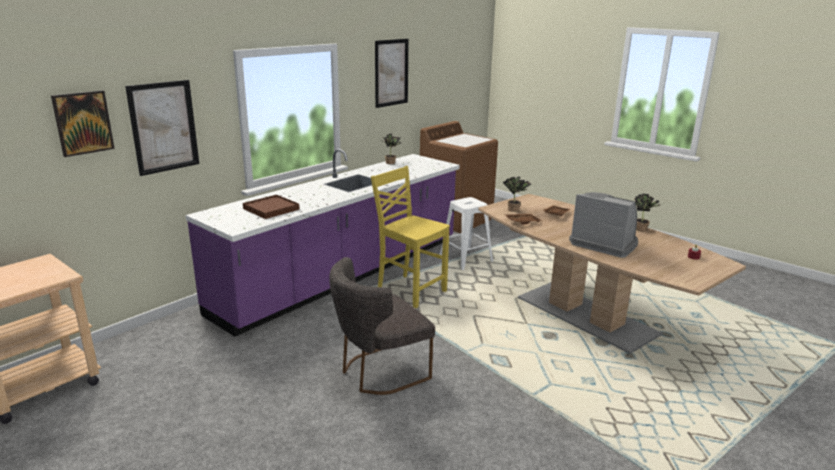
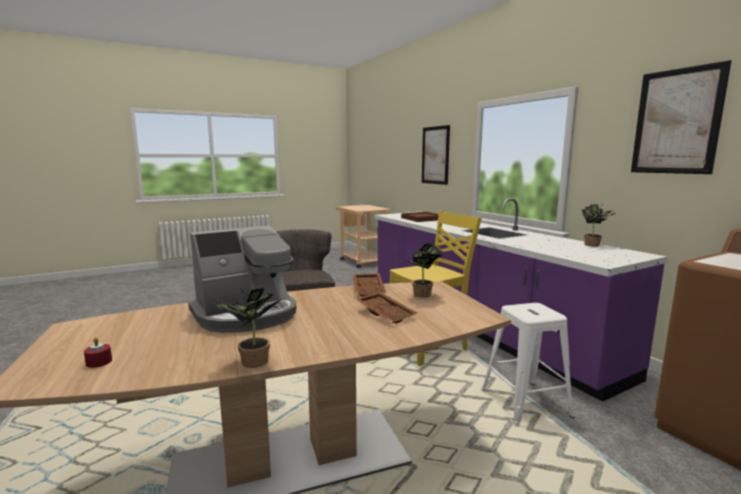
camera: 110 degrees right, 10 degrees down
picture [51,90,115,157] -> none

